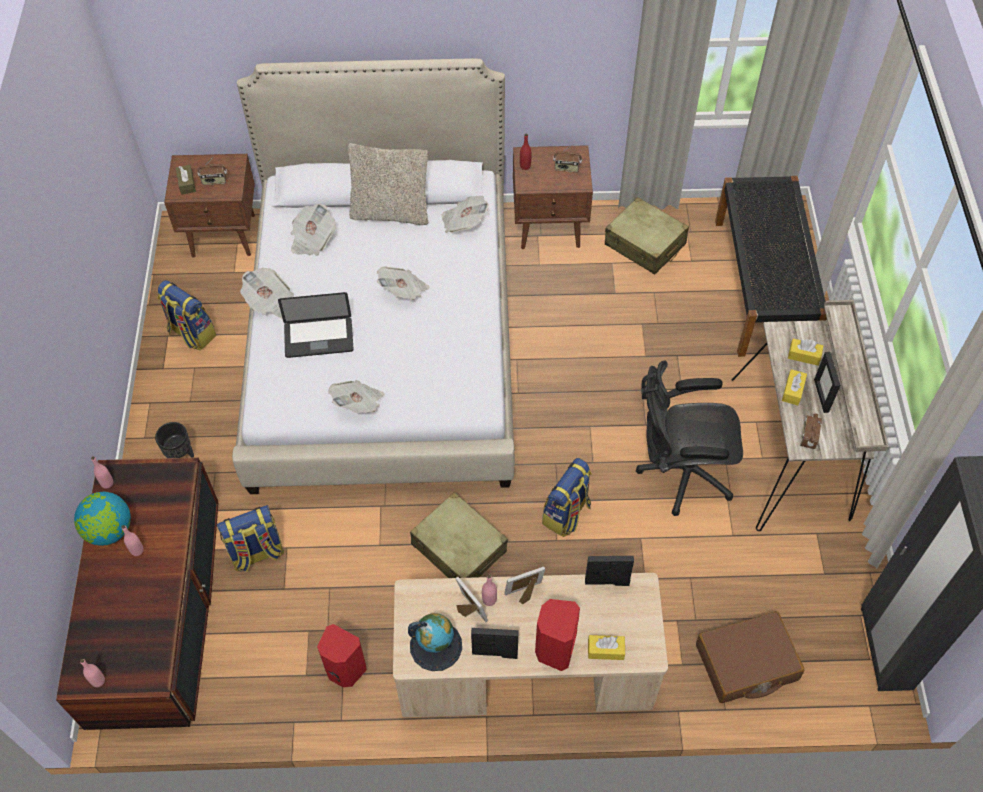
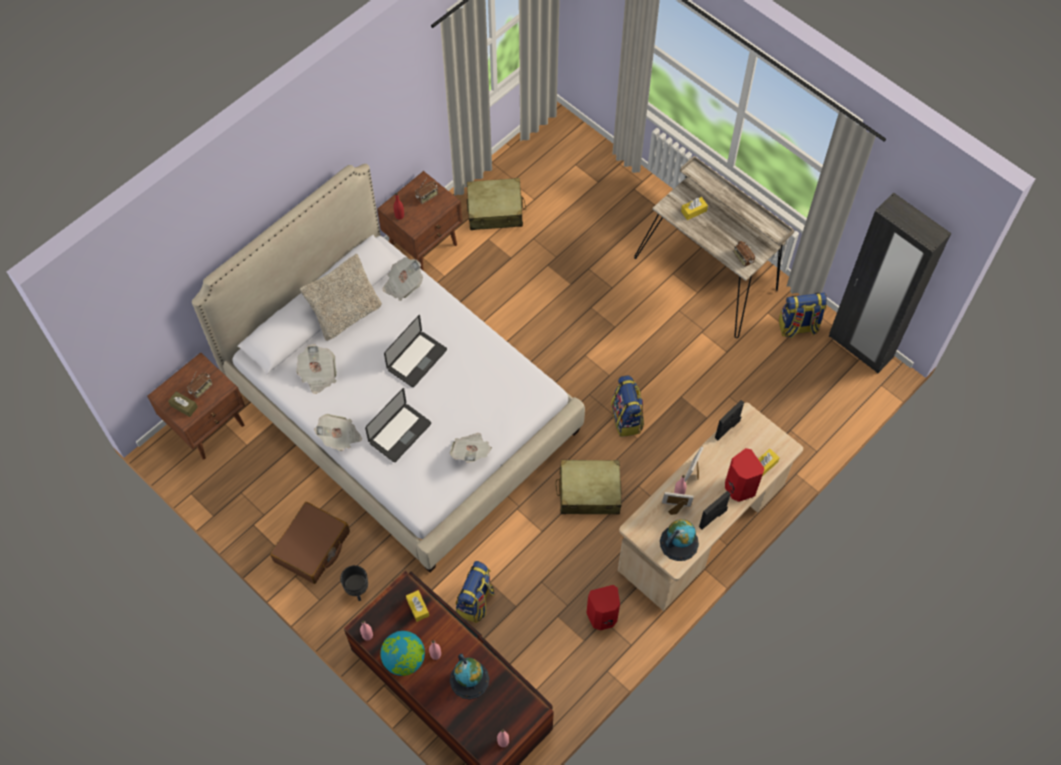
camera: 45 degrees left, 5 degrees up
backpack [157,280,216,350] -> backpack moved to [779,293,827,338]
newspaper [376,267,429,300] -> laptop [384,315,447,387]
office chair [636,361,743,516] -> none
brown suitcase [696,611,805,703] -> brown suitcase moved to [270,502,350,584]
black bench [715,176,827,357] -> none
yellow tissue box [782,369,807,405] -> yellow tissue box moved to [406,590,429,622]
picture frame [814,352,841,413] -> none
none -> globe [450,654,489,700]

